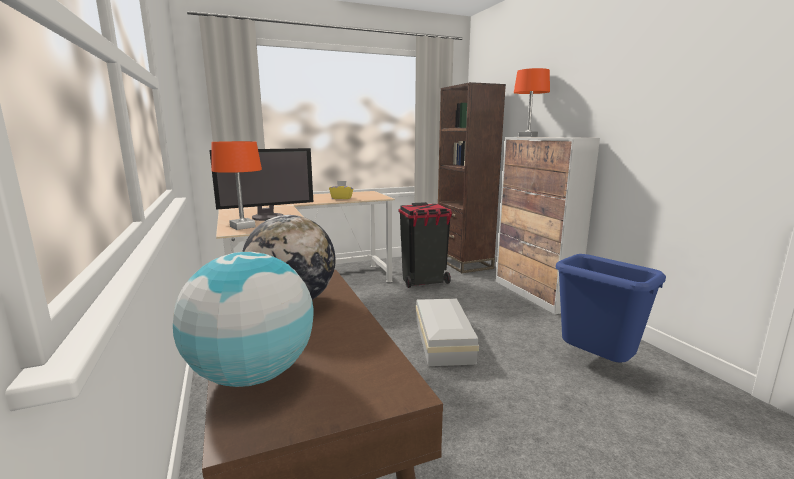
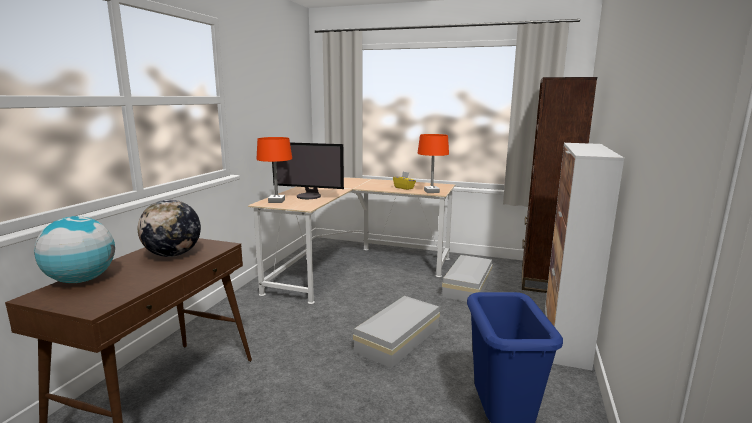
camera: 40 degrees right, 0 degrees up
black trash can [399,202,452,288] -> white storage box [442,255,493,302]
orange table lamp [514,68,550,137] -> orange table lamp moved to [418,134,449,193]

